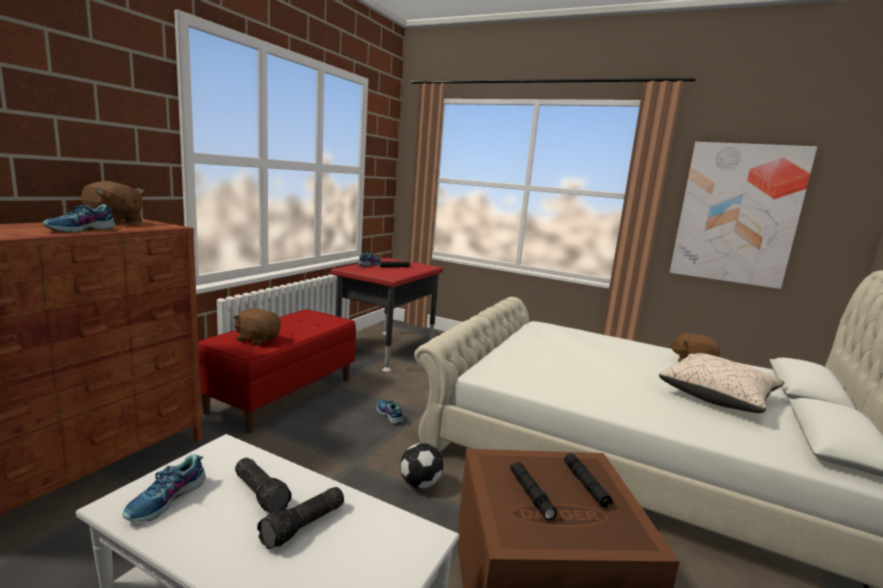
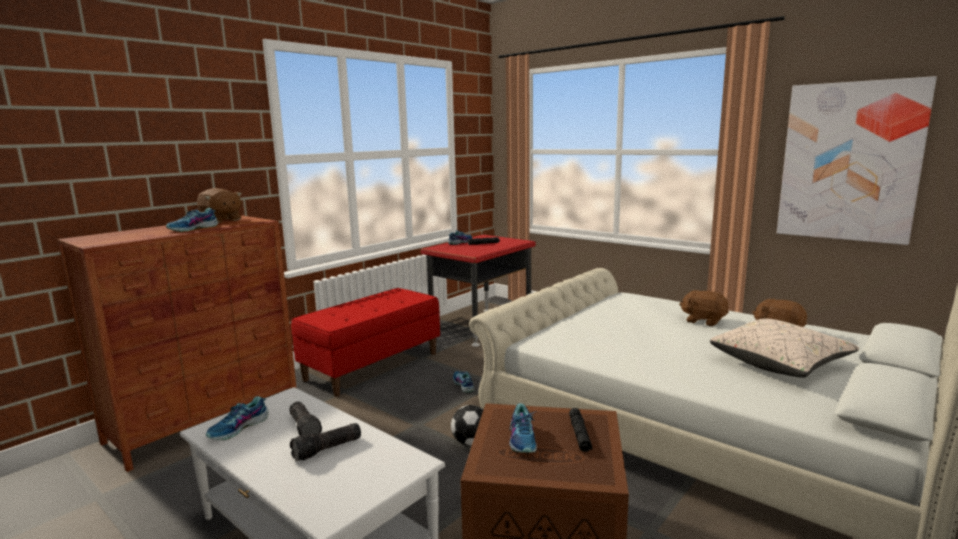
camera: 15 degrees right, 0 degrees up
brown plush toy [234,308,281,346] -> brown plush toy moved to [679,290,729,326]
black flashlight [510,462,557,521] -> shoe [509,403,537,453]

